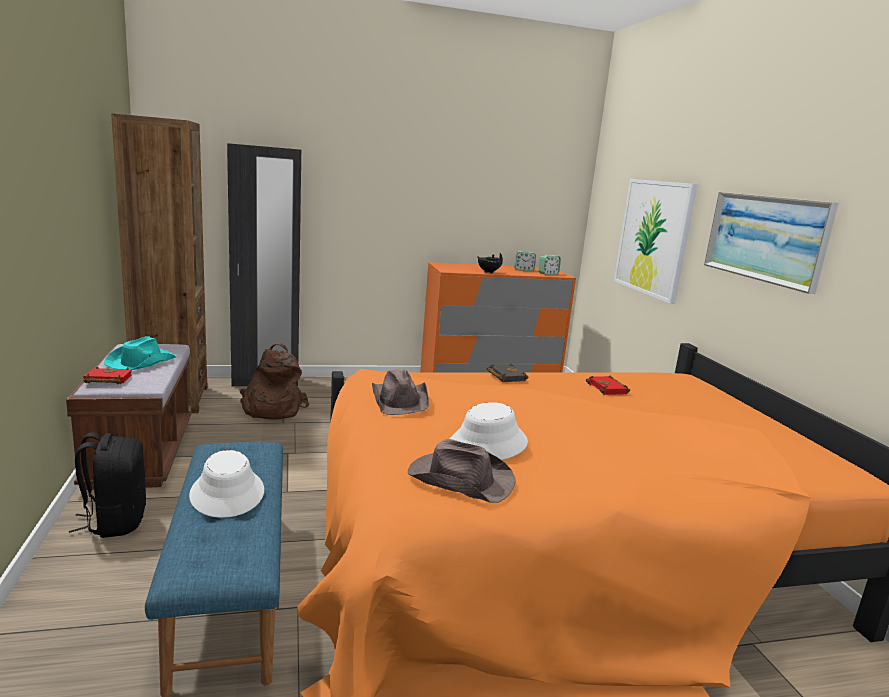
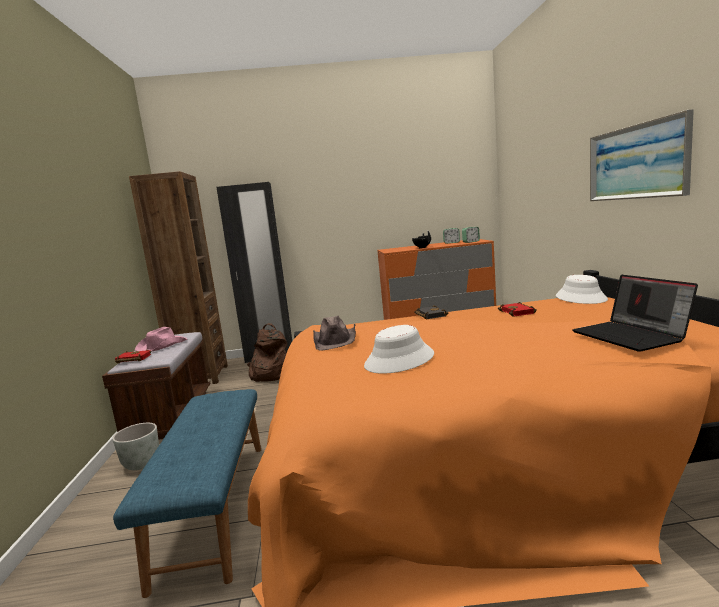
camera: 10 degrees right, 5 degrees down
black backpack [69,432,146,538] -> grey planter [112,423,159,470]
turquoise hat [104,336,176,370] -> pink hat [135,327,187,352]
white hat [189,450,264,518] -> white hat moved to [556,275,608,304]
brown hat [408,439,516,503] -> none
picture [614,179,698,304] -> none
none -> laptop [573,275,698,352]

